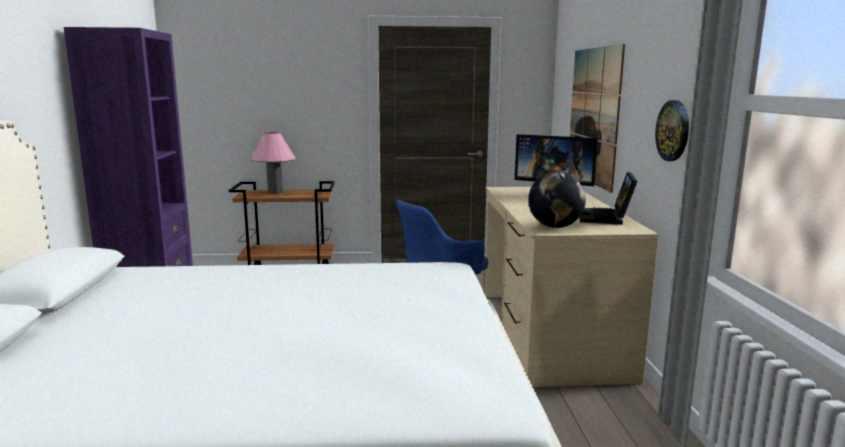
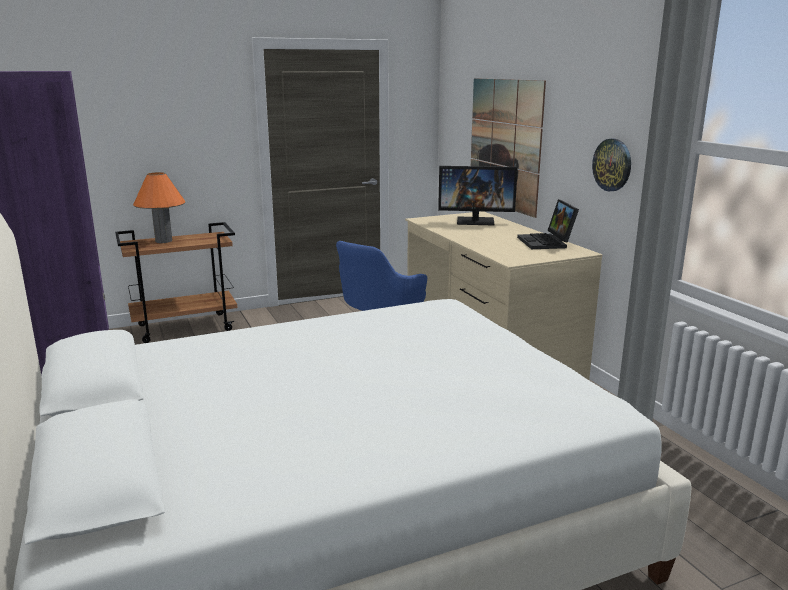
camera: 20 degrees left, 5 degrees up
pink table lamp [251,132,296,194] -> orange table lamp [133,172,186,243]
globe [528,171,586,228] -> none

